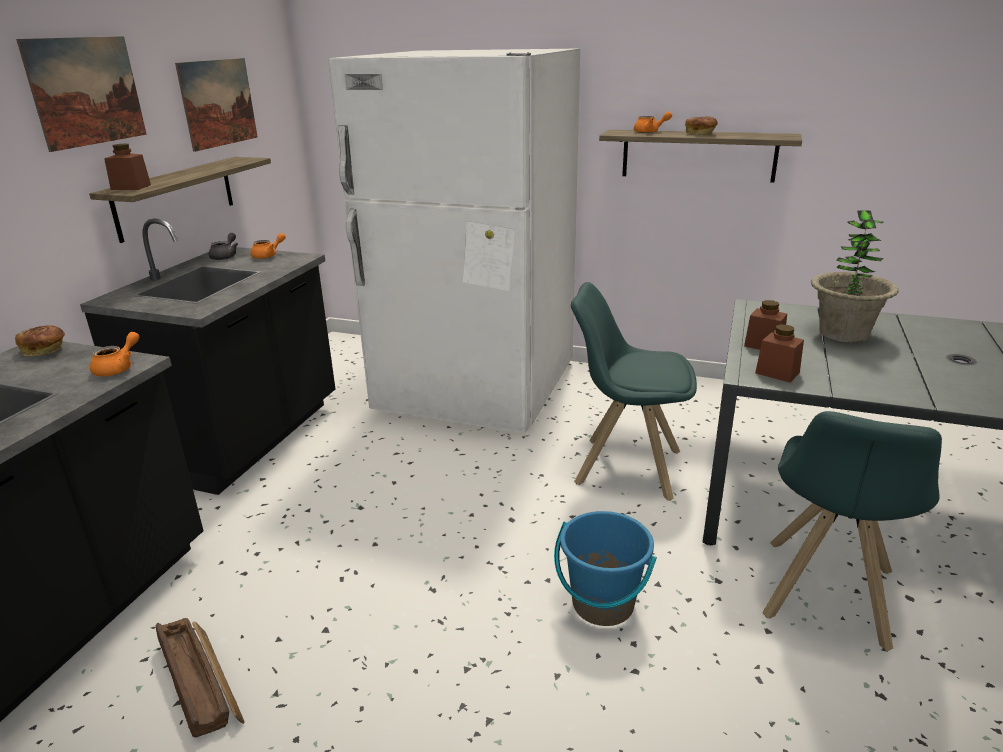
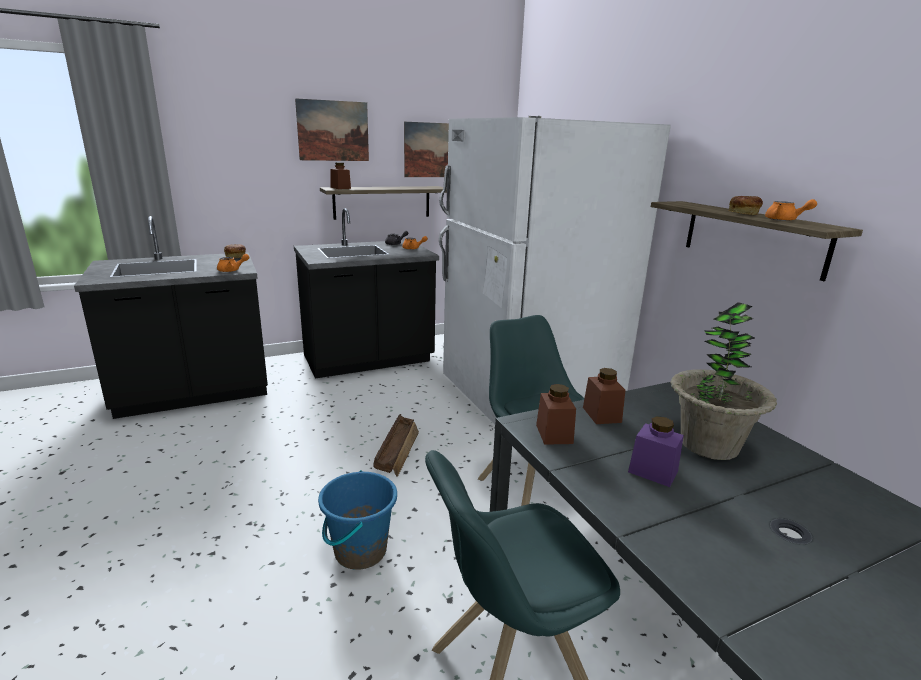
camera: 45 degrees right, 5 degrees down
crate [156,618,245,738] -> crate moved to [373,414,419,476]
orange teapot [634,111,672,133] -> orange teapot moved to [765,199,817,221]
none -> purple jar [628,416,684,487]

